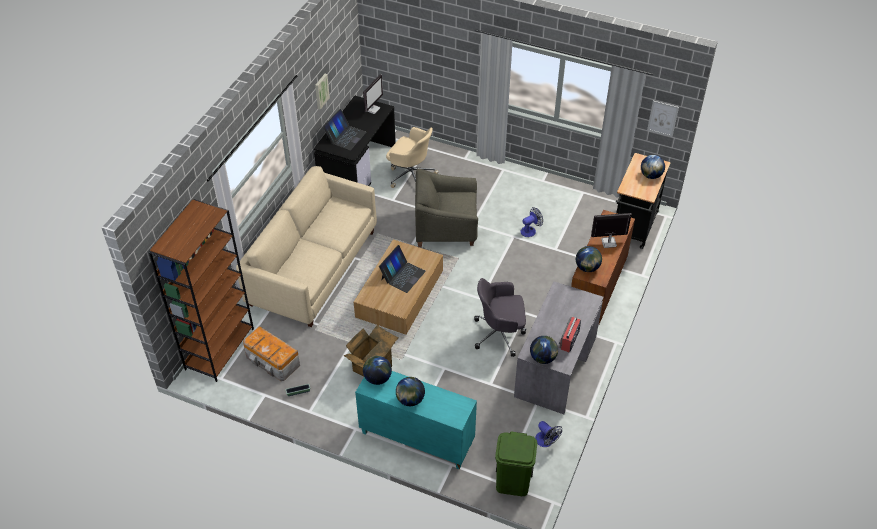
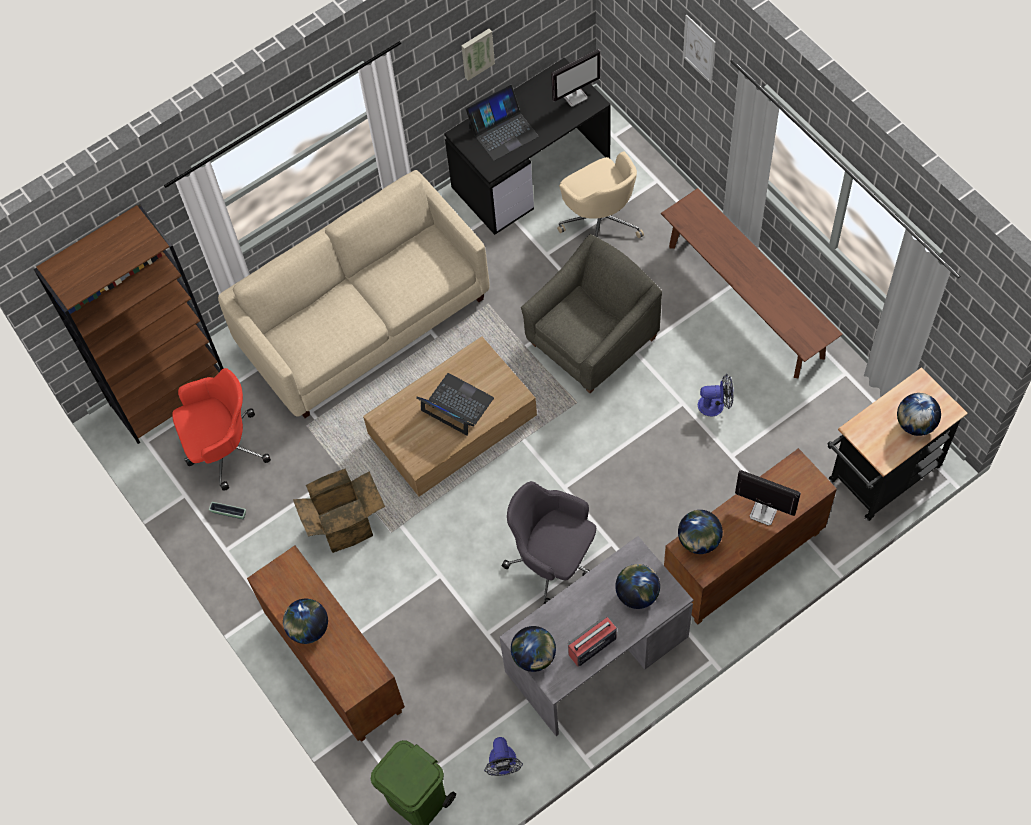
camera: 35 degrees right, 15 degrees up
storage box [243,326,300,381] -> red office chair [172,368,271,491]
turquoise cabinet [355,371,477,470] -> brown cabinet [247,546,405,742]
globe [363,356,392,385] -> globe moved to [615,564,660,609]
laptop [379,245,426,293] -> laptop turned 120 degrees counterclockwise [416,373,494,435]
grey armchair [415,168,478,247] -> grey armchair turned 105 degrees clockwise [521,234,662,393]
picture [647,100,679,137] -> picture moved to [683,15,716,84]
none -> brown bench [661,188,843,378]

